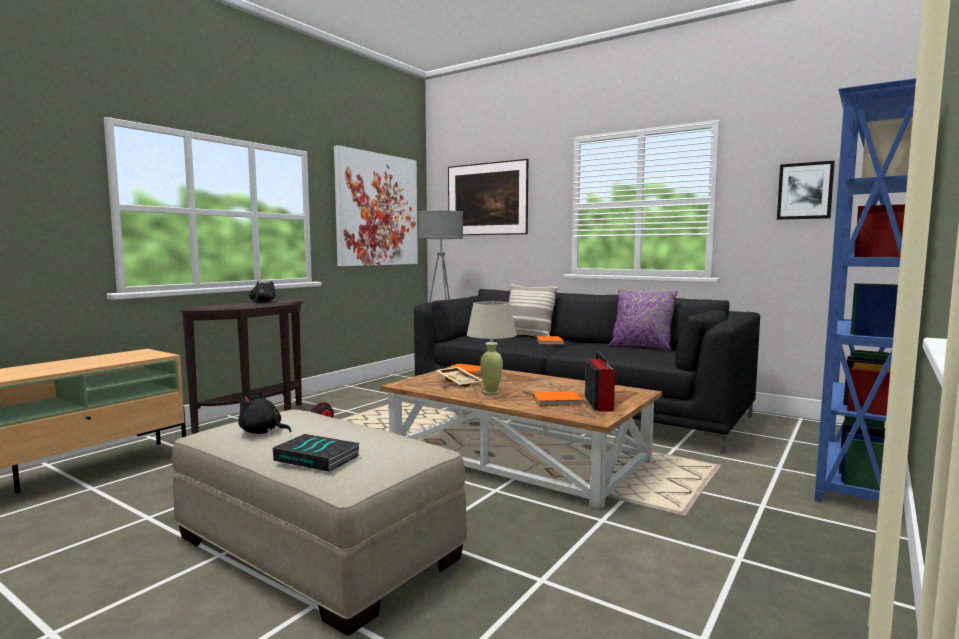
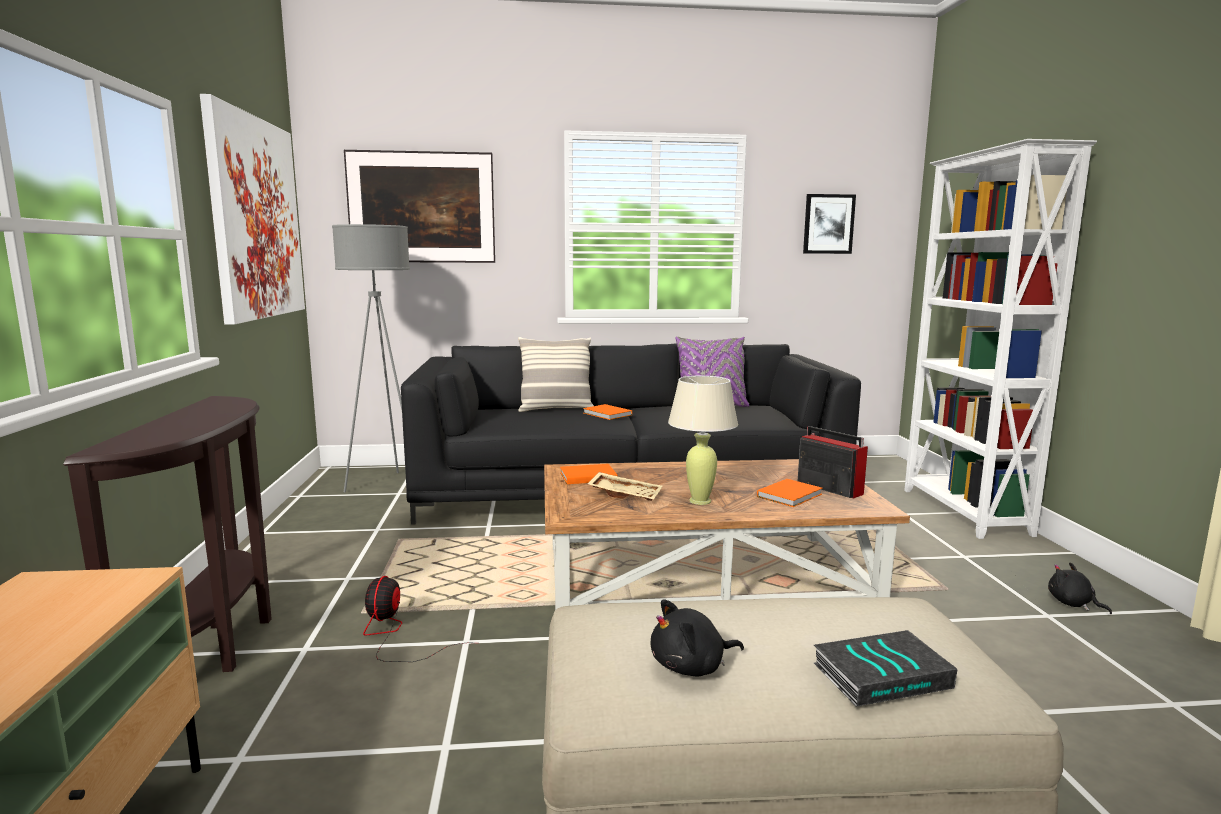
camera: 40 degrees left, 5 degrees up
black plush toy [249,281,276,303] -> black plush toy moved to [1048,562,1112,614]
blue bookcase [814,78,916,502] -> white bookcase [904,139,1097,539]

